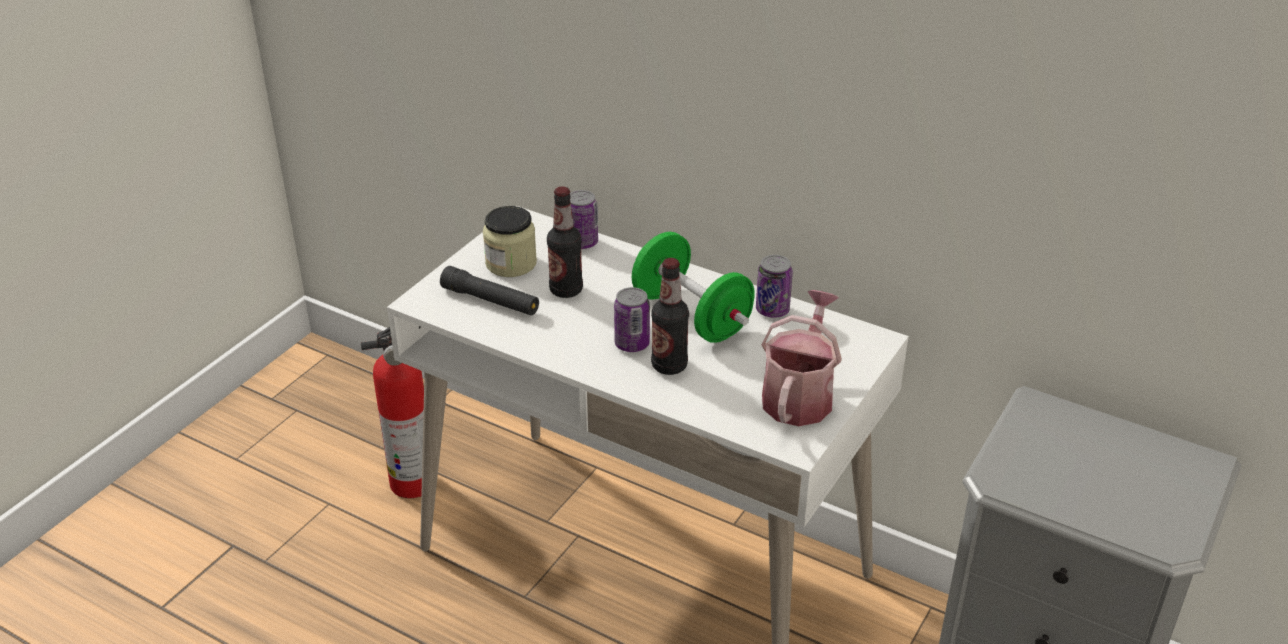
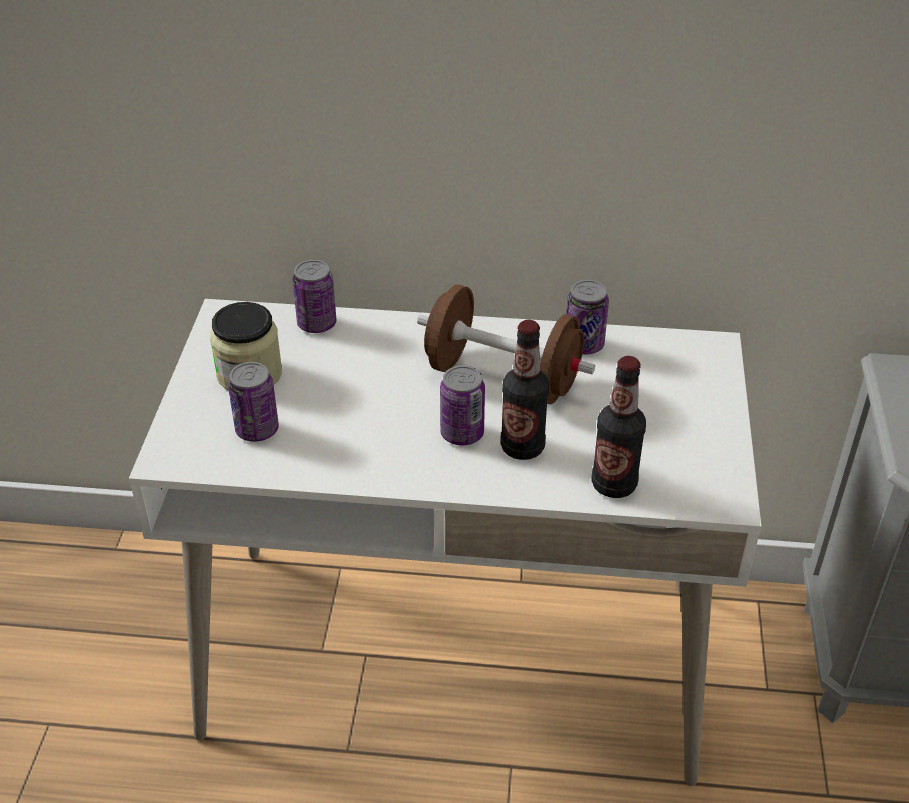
camera: 25 degrees left, 5 degrees up
fire extinguisher [361,327,424,498] -> none
black flashlight [440,266,539,316] -> can [228,362,279,442]
bottle [547,186,583,298] -> bottle moved to [592,356,646,498]
green dumbbell [632,232,755,343] -> brown dumbbell [417,284,595,404]
watering can [761,290,842,426] -> none

